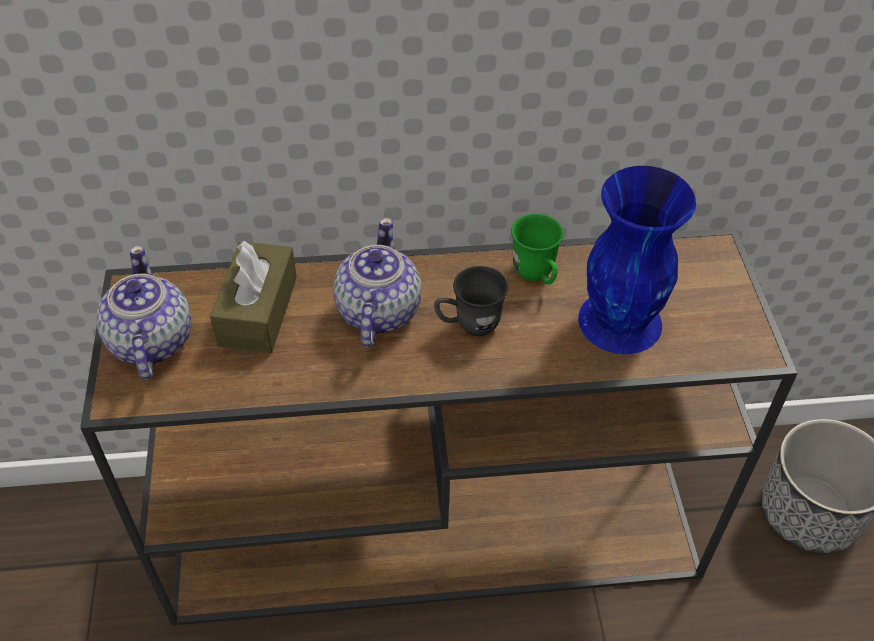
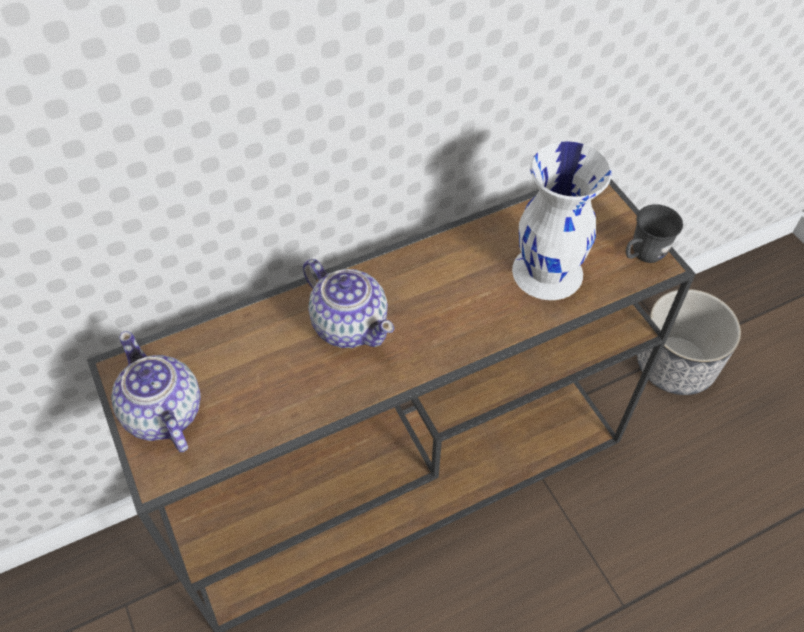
camera: 20 degrees left, 5 degrees up
brown tissue box [210,241,297,353] -> none
teapot [333,218,421,347] -> teapot turned 150 degrees clockwise [303,259,394,348]
grey mug [434,266,509,336] -> grey mug moved to [626,204,683,263]
green mug [511,214,564,285] -> none
blue vase [578,166,696,354] -> white vase [512,142,611,300]

